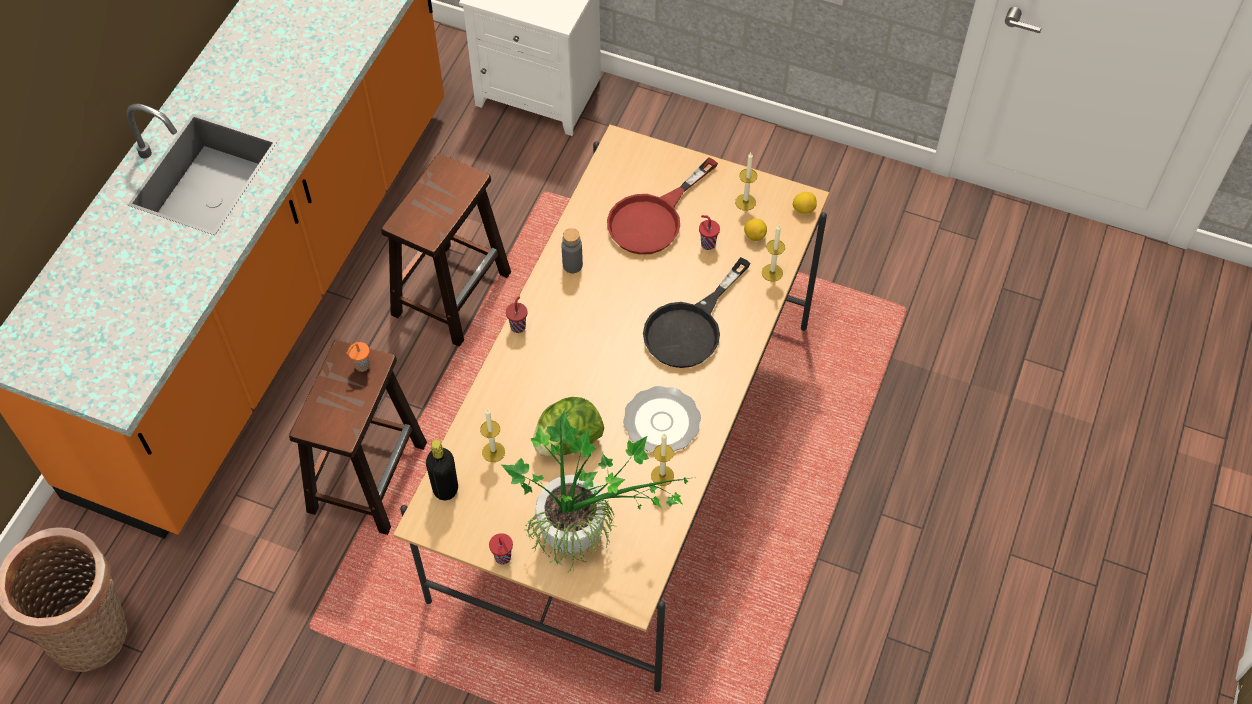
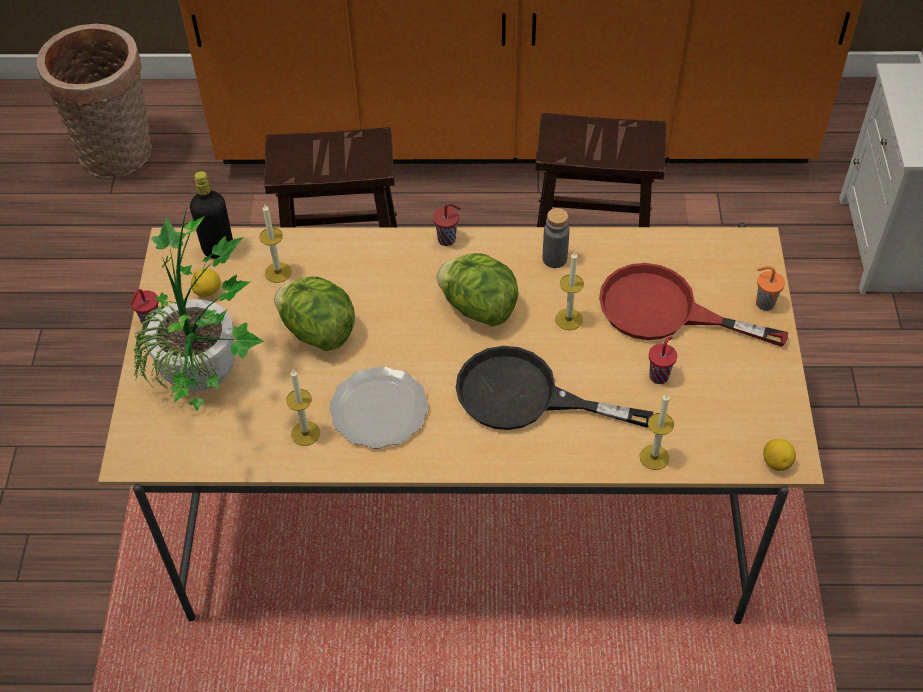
camera: 70 degrees right, 5 degrees down
orange cup [346,342,370,372] -> orange cup moved to [756,266,785,311]
candle [735,153,757,211] -> candle moved to [555,251,584,330]
lemon [744,219,767,241] -> lemon moved to [191,269,221,297]
none -> lettuce [436,253,519,327]

